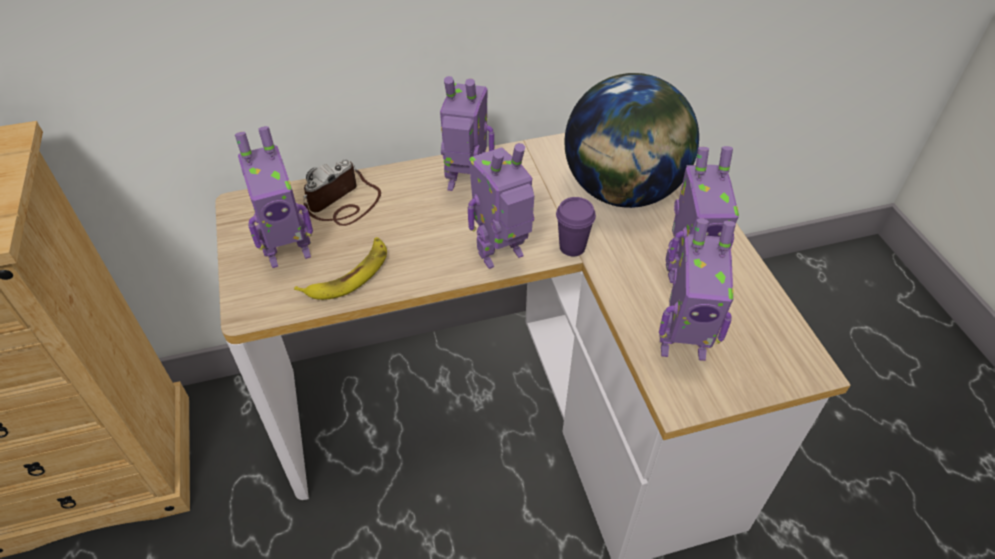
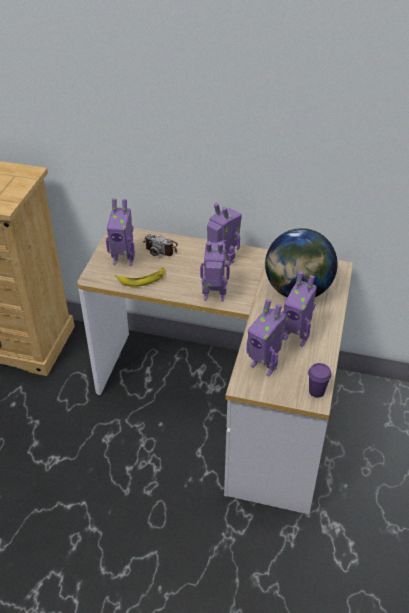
camera: 30 degrees right, 5 degrees down
camera [304,160,381,226] -> camera turned 135 degrees counterclockwise [143,234,178,256]
purple cup [556,197,596,256] -> purple cup moved to [308,363,332,398]

